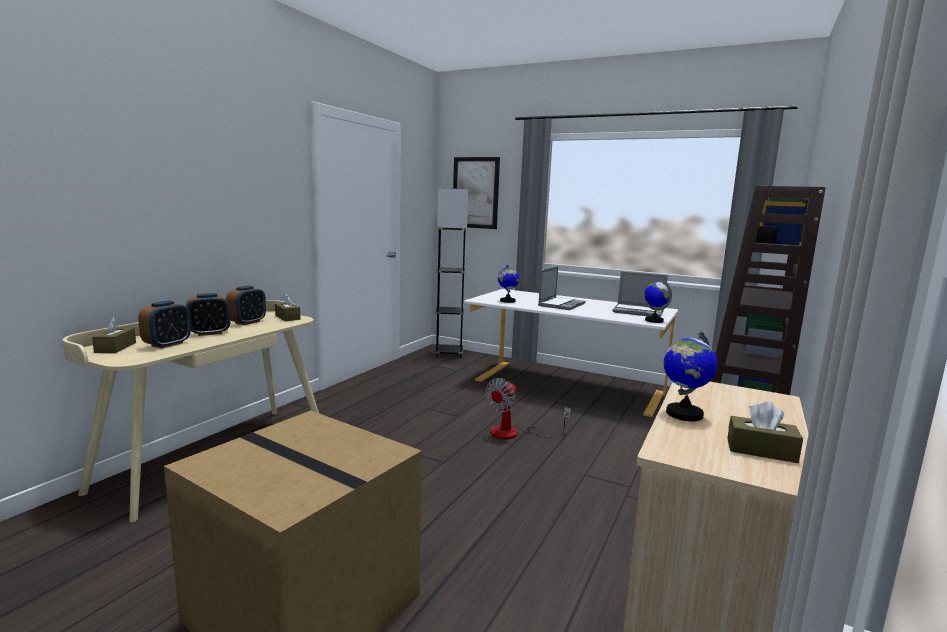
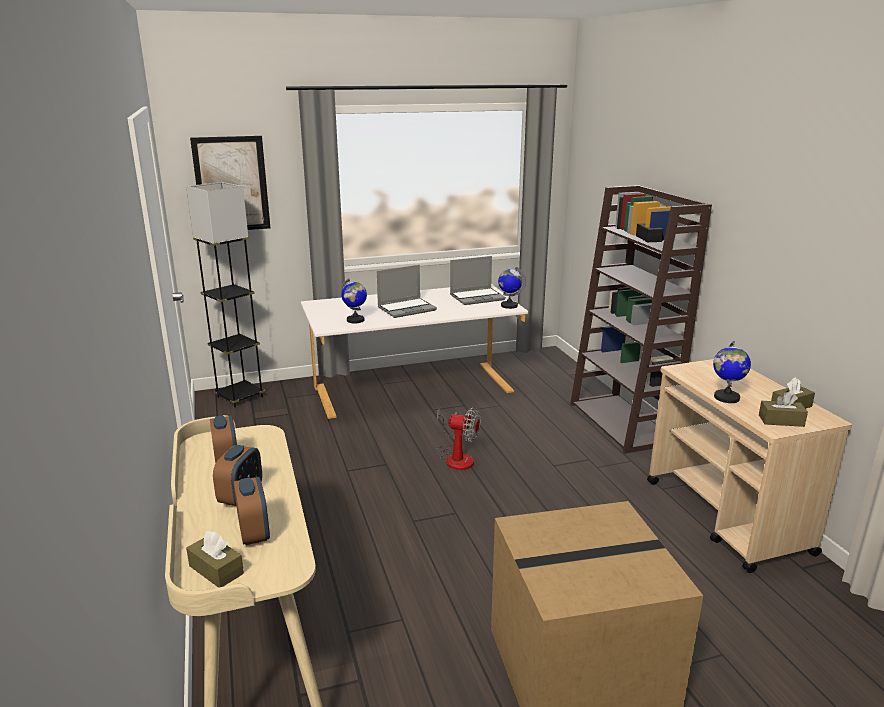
camera: 45 degrees left, 10 degrees up
brown tissue box [275,293,300,321] -> brown tissue box moved to [759,392,808,427]
fan [486,378,571,439] -> fan turned 60 degrees counterclockwise [437,407,481,470]
laptop [538,266,585,310] -> laptop turned 75 degrees clockwise [377,265,437,318]

